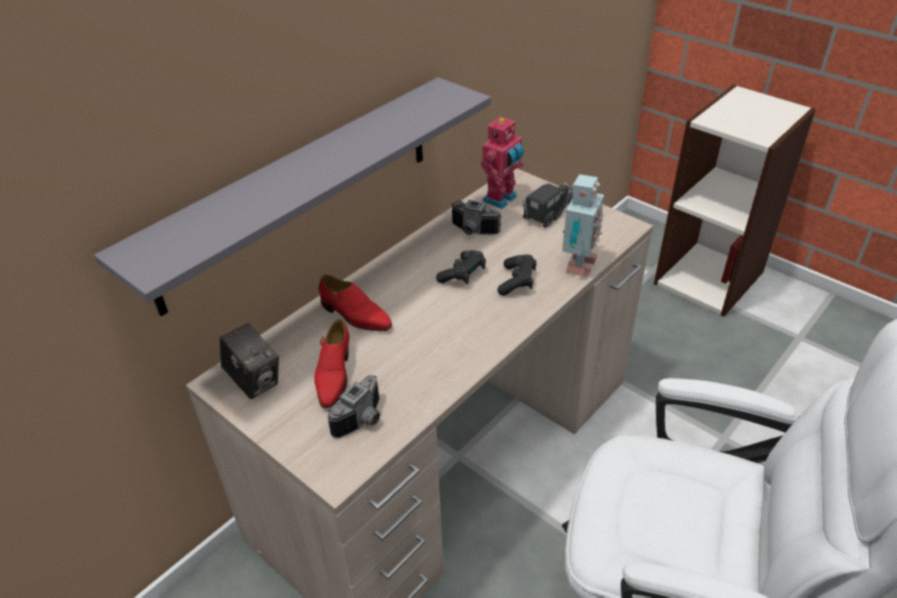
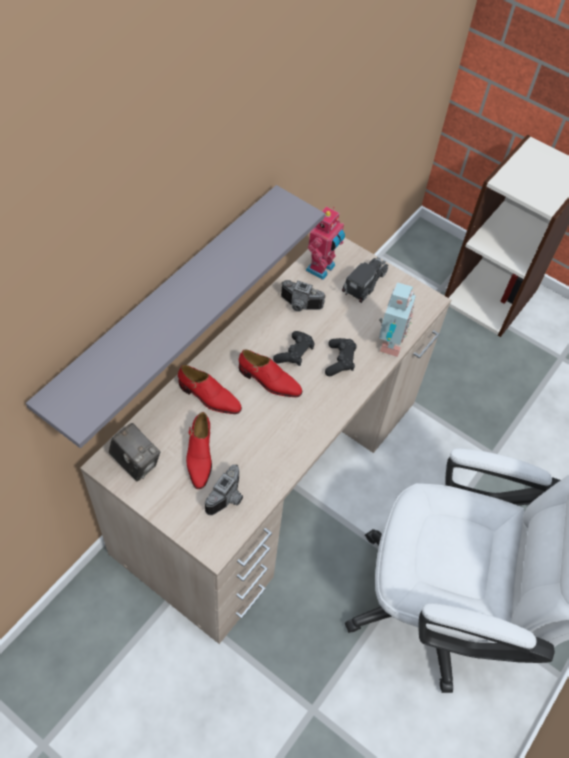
camera: 10 degrees left, 15 degrees up
none -> red shoe [239,349,302,397]

